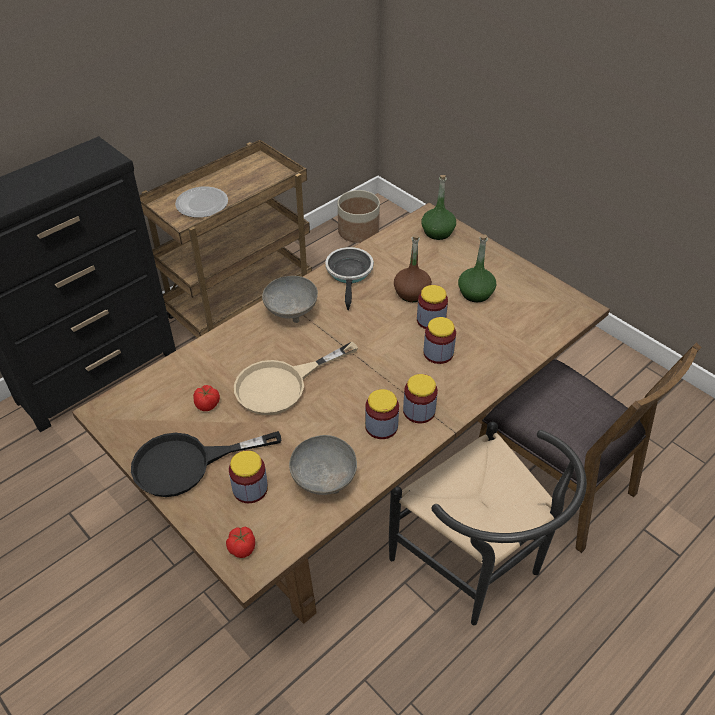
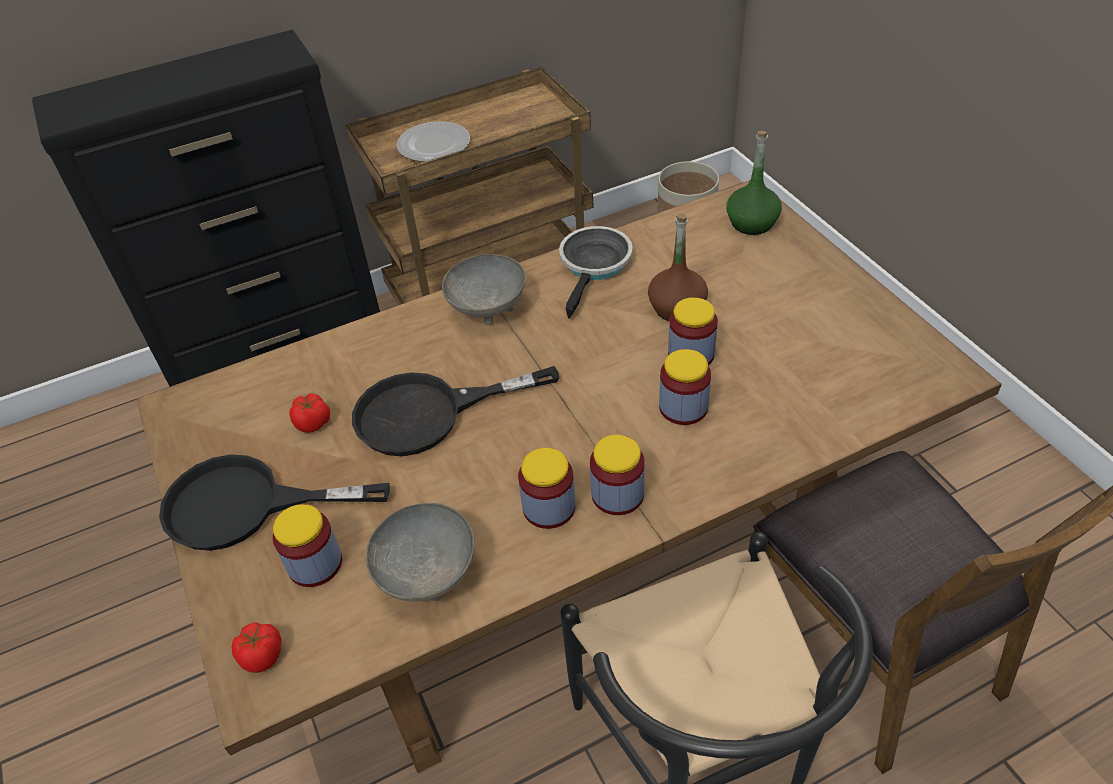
camera: 20 degrees right, 0 degrees up
beige frying pan [234,342,358,415] -> black frying pan [352,366,559,456]
green bottle [458,234,496,302] -> none

